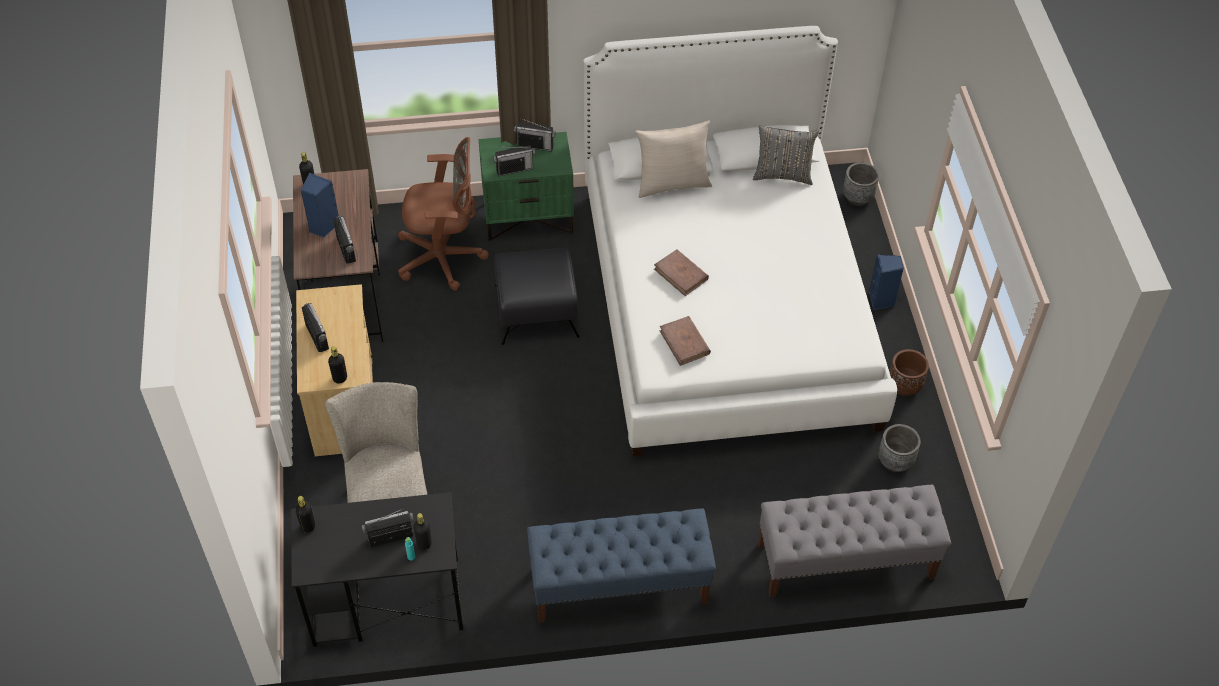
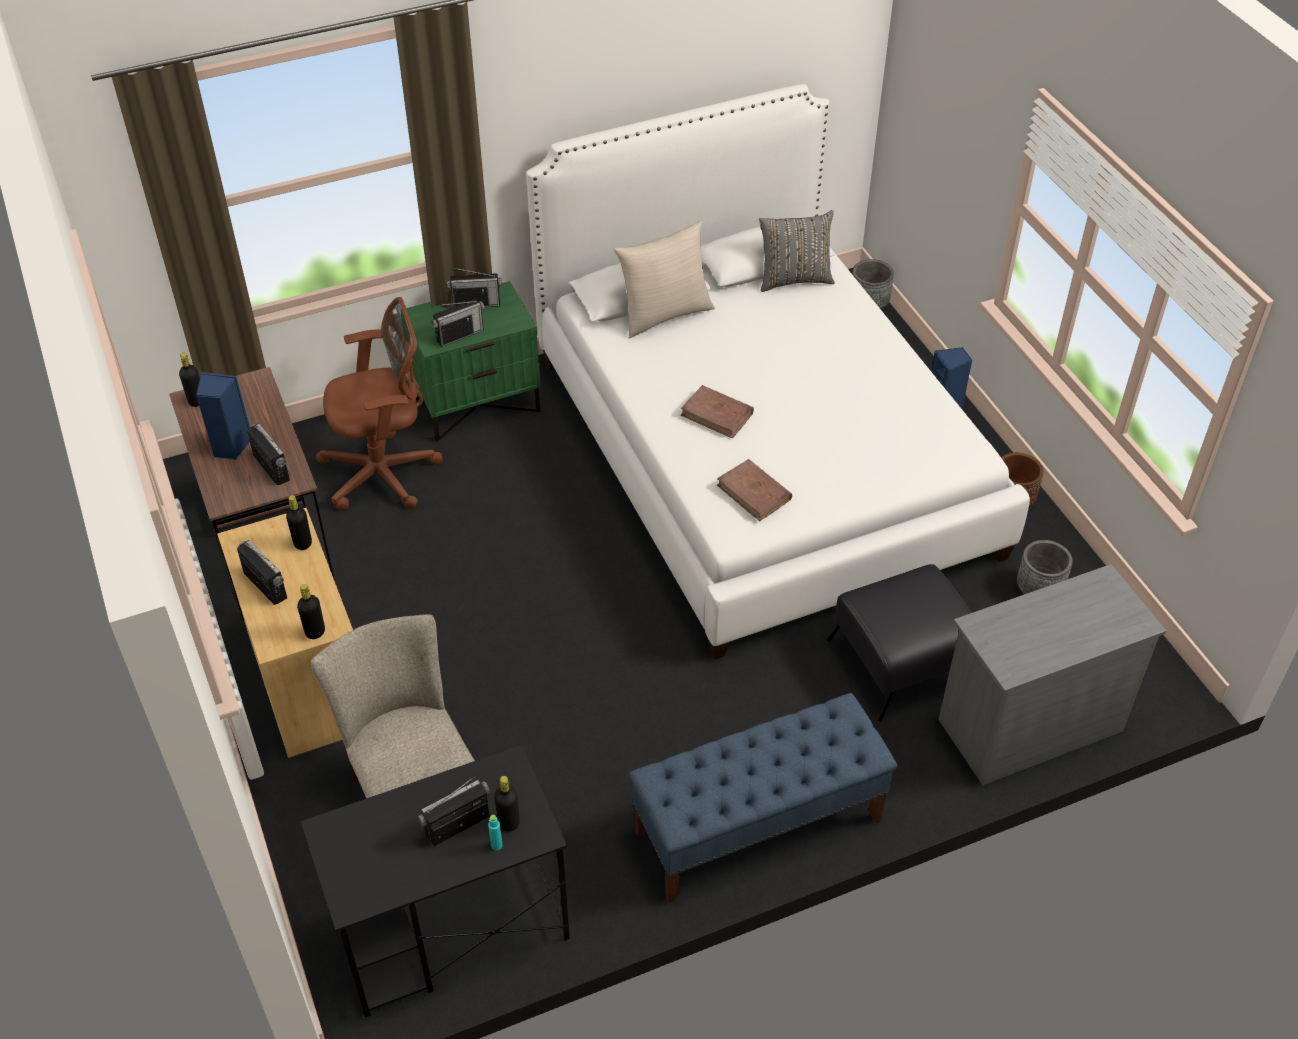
camera: 15 degrees left, 5 degrees down
black bottle [295,496,315,533] -> black bottle moved to [286,495,312,550]
black ottoman [494,248,580,345] -> black ottoman moved to [827,564,972,722]
grey bench [758,485,951,598] -> grey dresser [938,564,1166,785]

